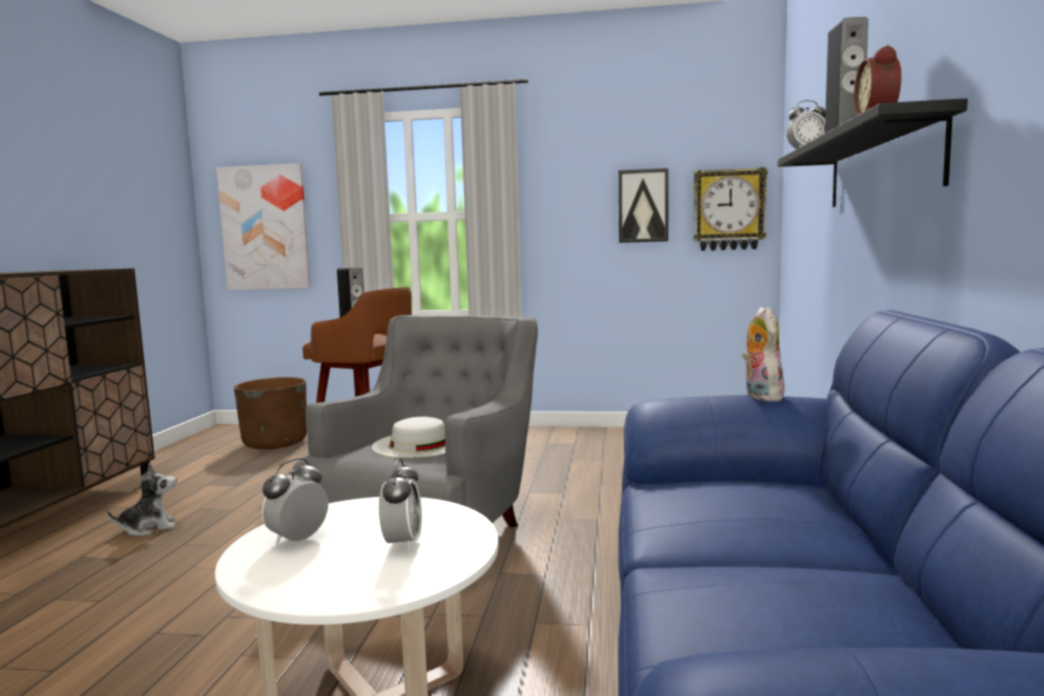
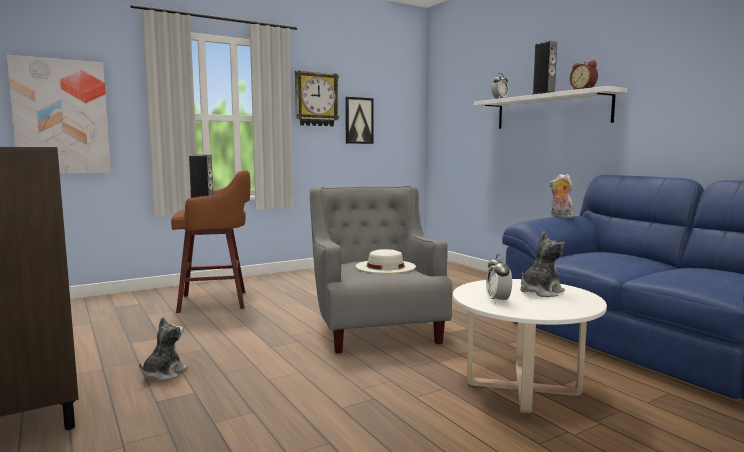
camera: 40 degrees left, 0 degrees up
brown planter [234,377,307,449] -> none
alarm clock [379,459,422,551] -> plush toy [520,231,565,297]
wall clock [693,167,768,251] -> wall clock moved to [295,70,339,126]
black shelf [778,98,968,207] -> white shelf [474,86,627,129]

